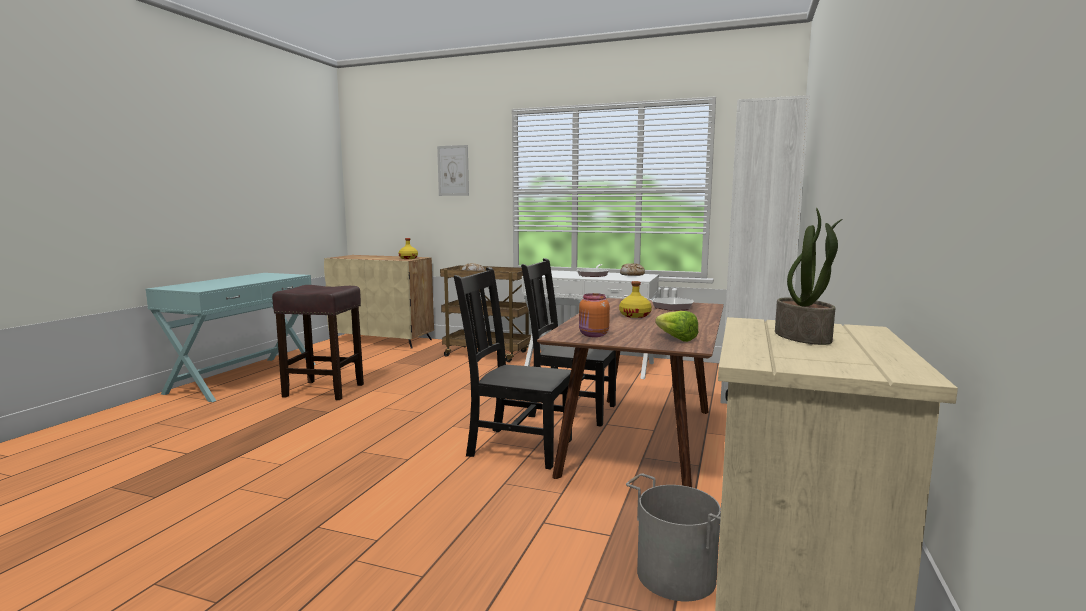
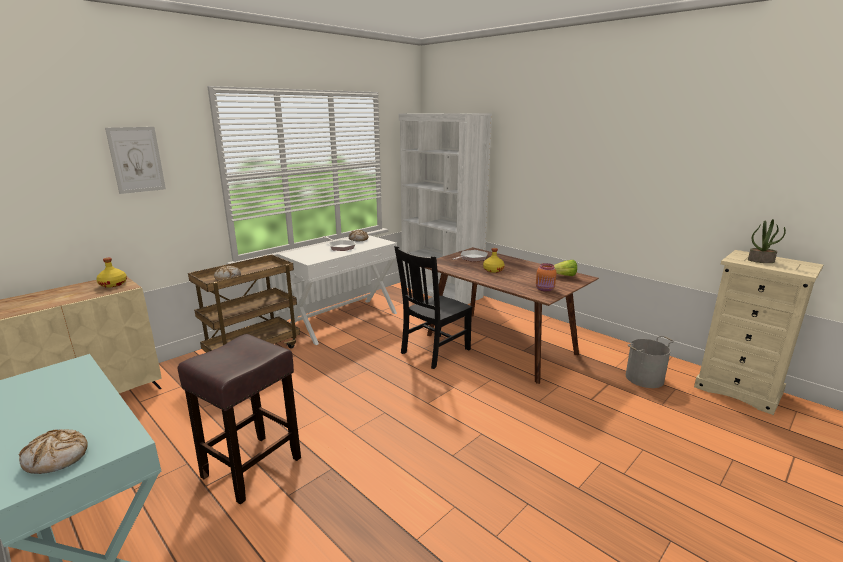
camera: 65 degrees left, 10 degrees up
black chair [454,267,572,470] -> none
none -> bread [19,429,88,474]

